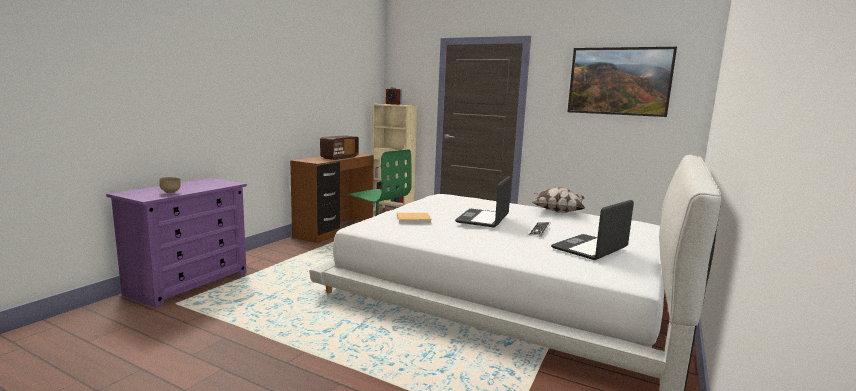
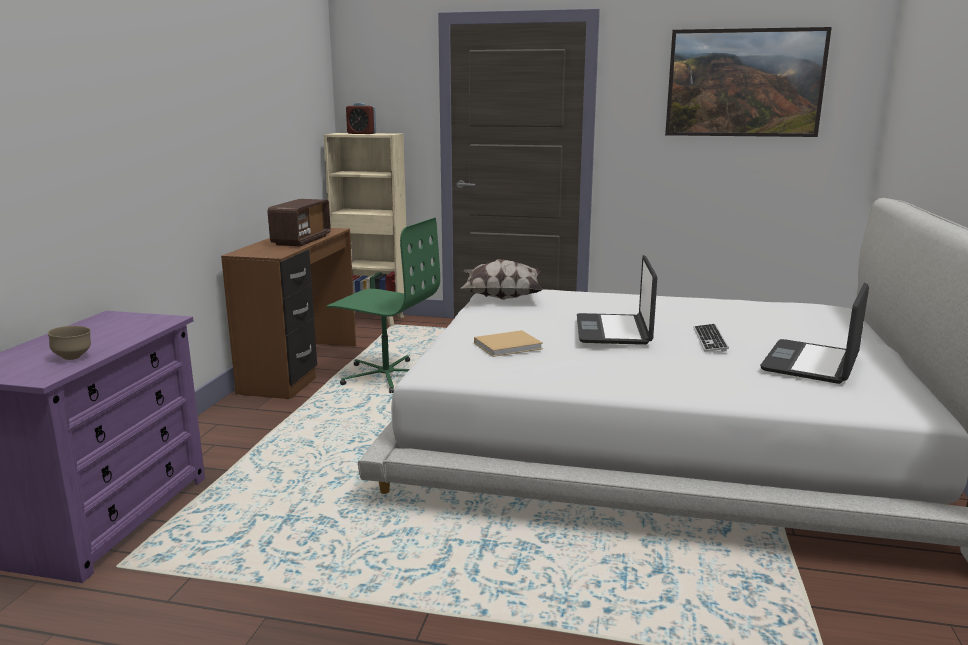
camera: 15 degrees left, 5 degrees up
pillow [531,187,585,213] -> pillow moved to [461,259,543,300]

